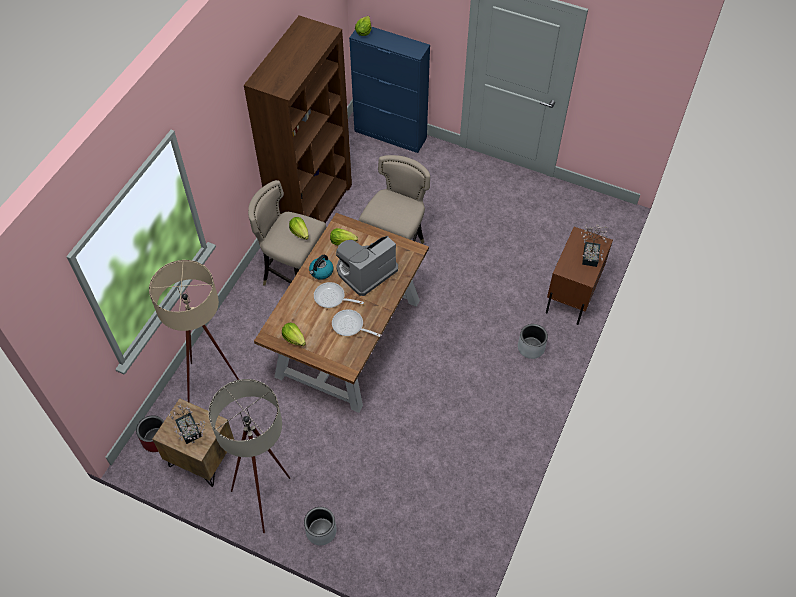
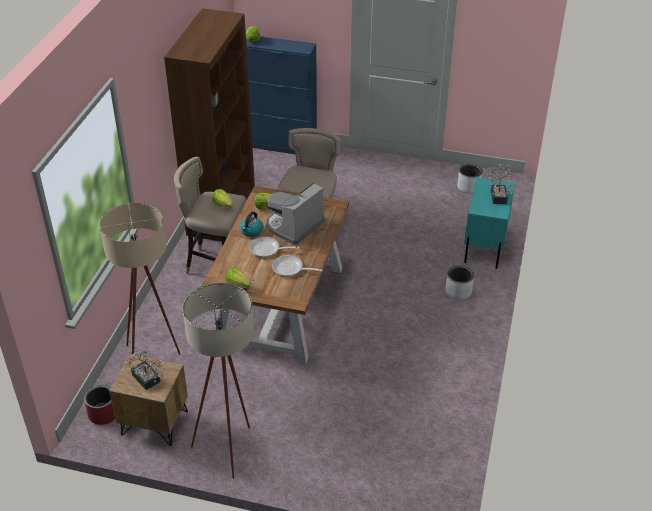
camera: 10 degrees left, 15 degrees down
grey planter [304,507,337,545] -> grey planter moved to [457,164,483,193]
brown nightstand [546,227,613,325] -> turquoise nightstand [464,178,515,269]

